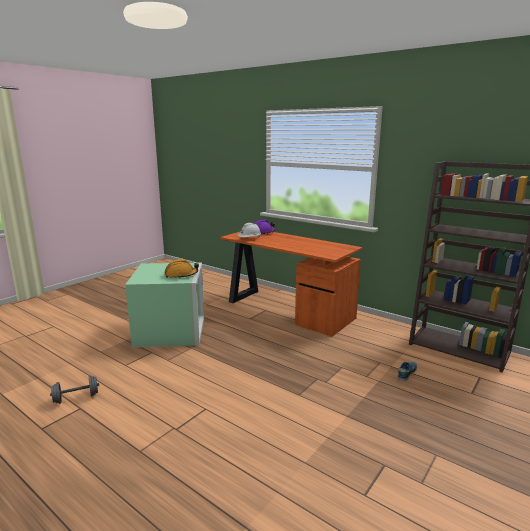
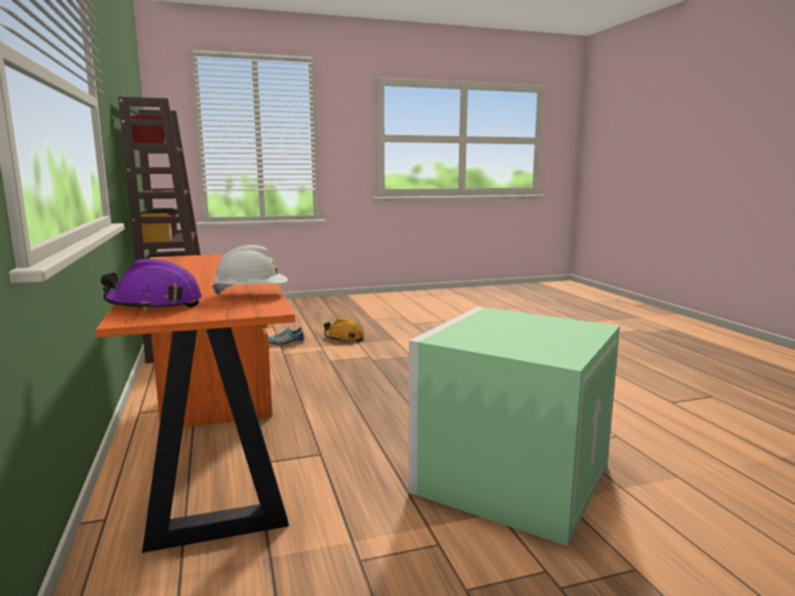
camera: 145 degrees left, 5 degrees down
grey dumbbell [50,375,99,404] -> none
orange hard hat [164,259,199,278] -> orange hard hat moved to [324,318,364,342]

